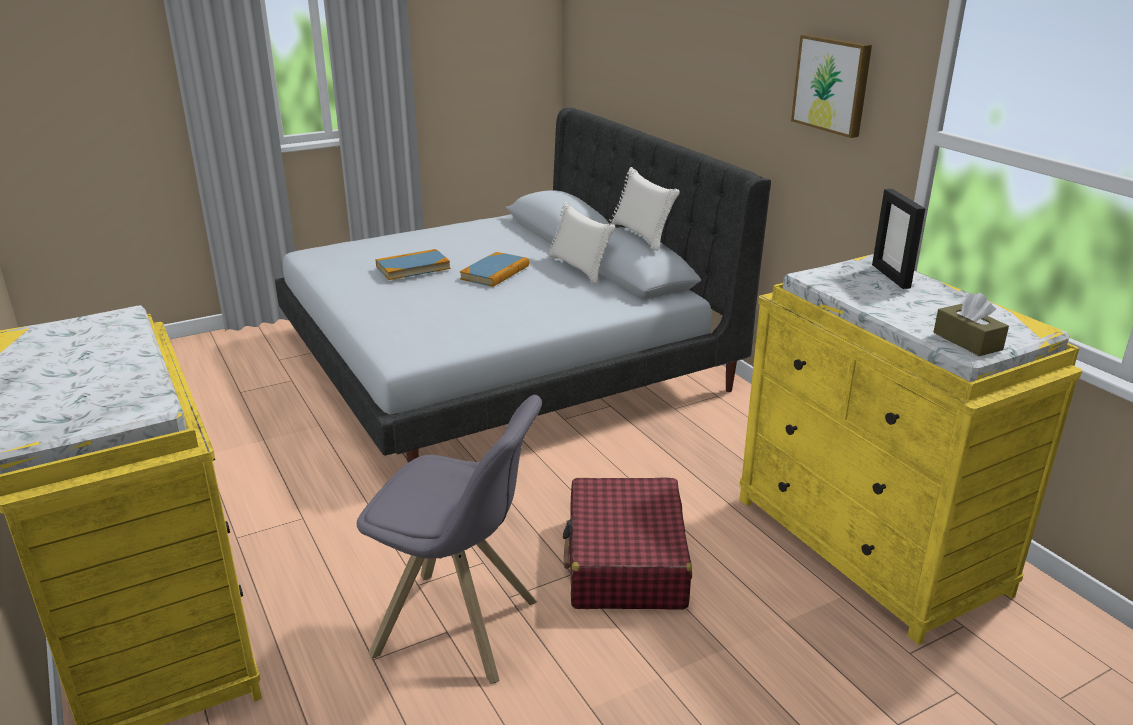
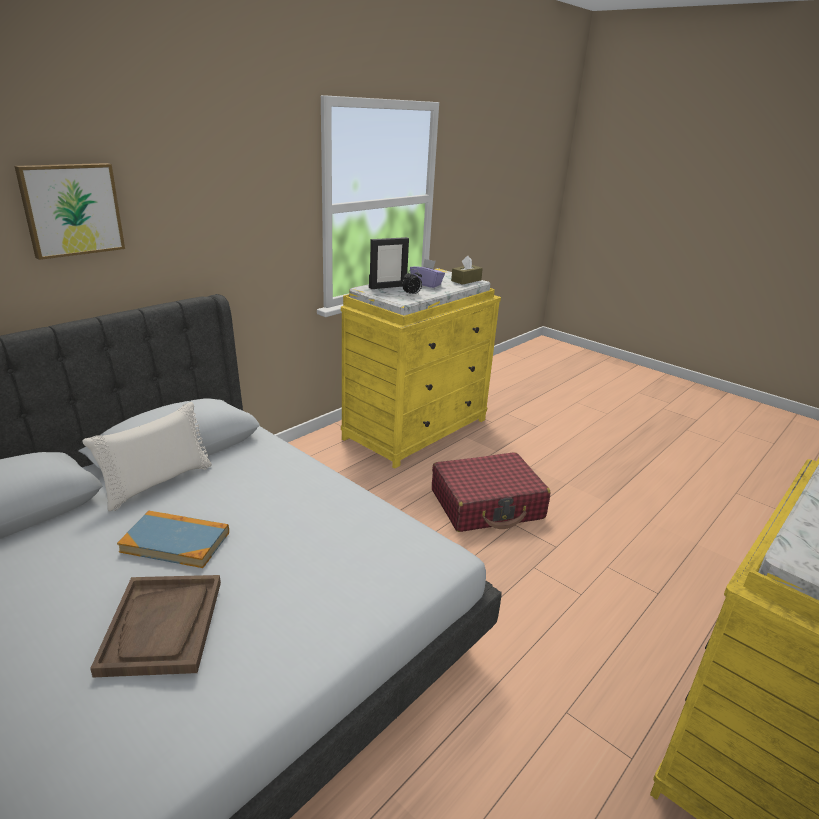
camera: 110 degrees left, 0 degrees up
grey chair [357,395,542,684] -> none
book [376,249,451,280] -> brown tray [90,575,221,677]
white pillow [609,167,680,251] -> none
picture [791,34,872,138] -> picture moved to [14,163,125,260]
none -> alarm clock [402,269,422,295]
none -> purple tissue box [410,259,445,288]

